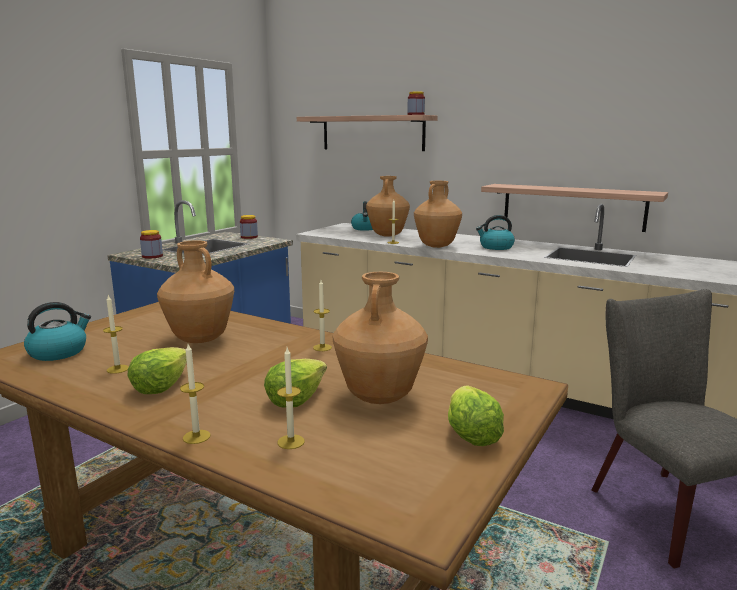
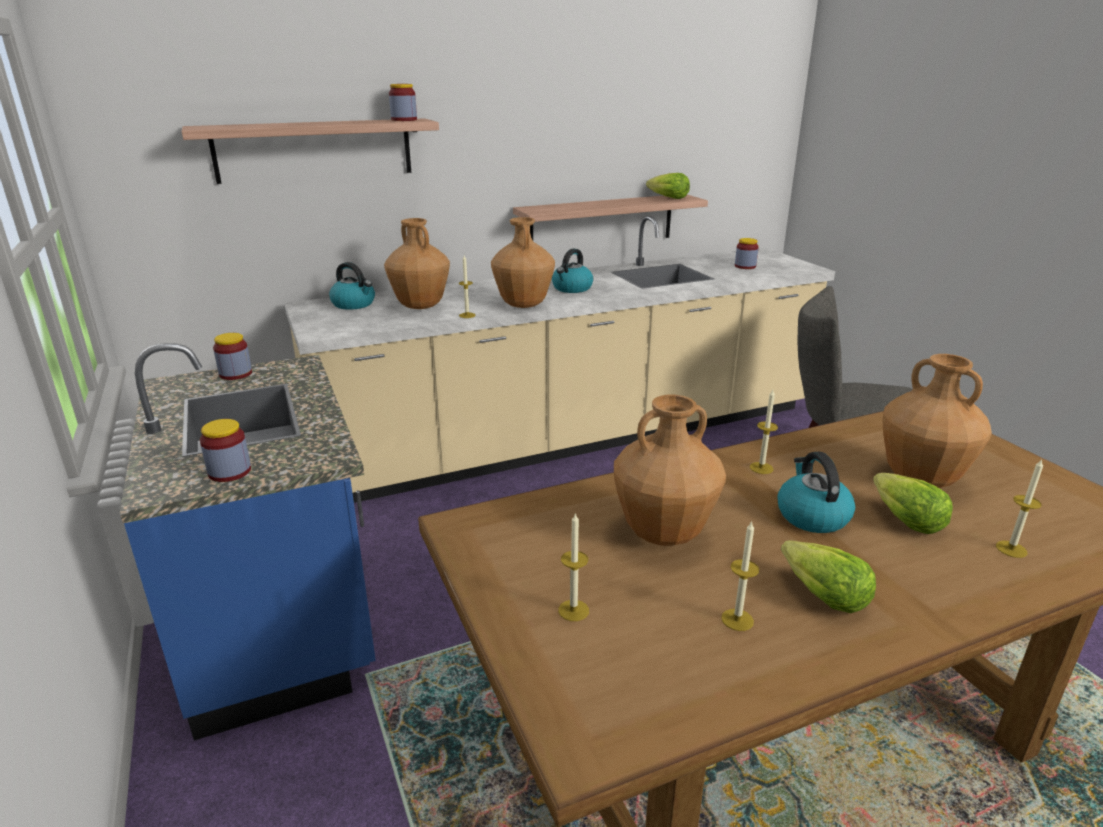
camera: 55 degrees left, 10 degrees up
kettle [24,302,91,361] -> kettle moved to [778,452,855,533]
candle [180,344,211,444] -> candle moved to [558,512,589,621]
lettuce [448,385,504,446] -> lettuce moved to [646,173,690,199]
none -> jar [735,238,759,269]

